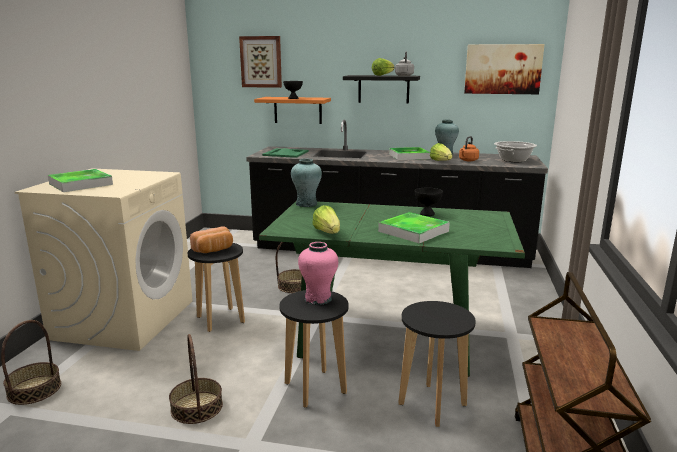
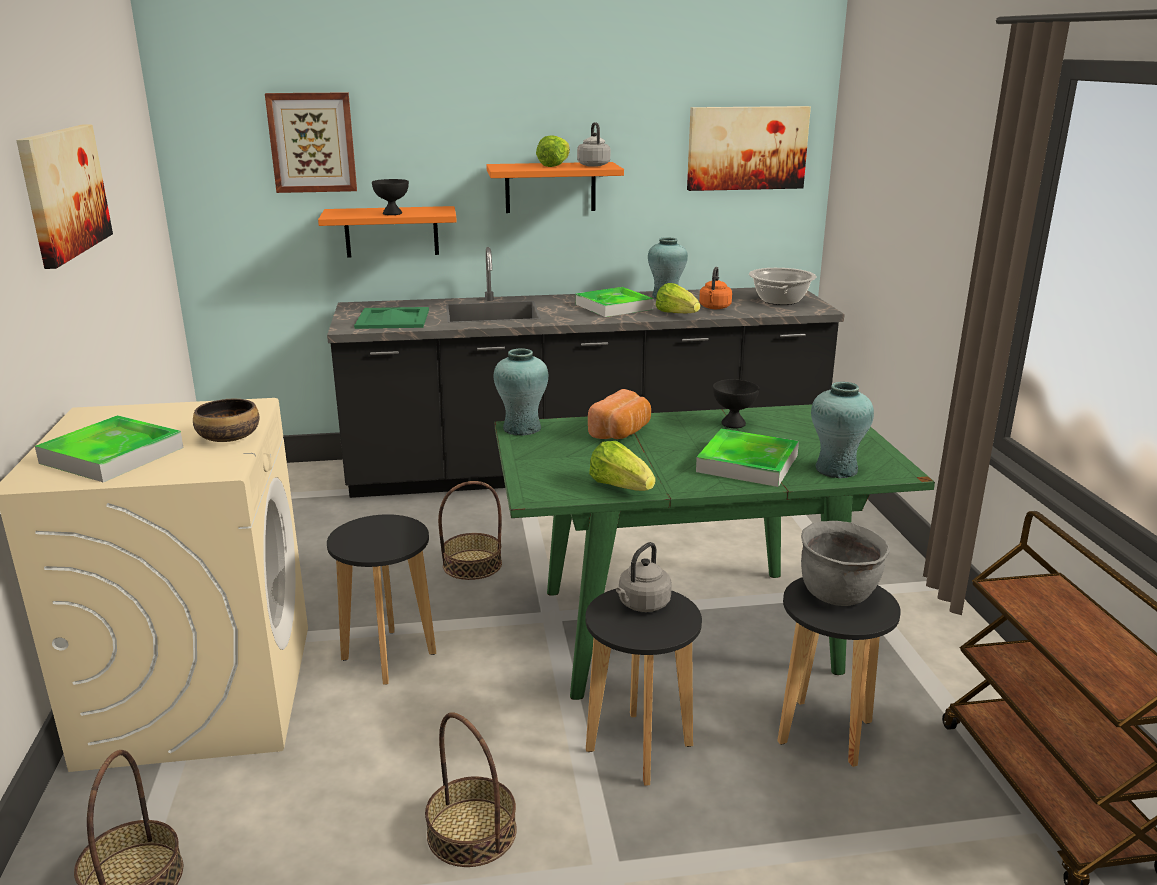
camera: 20 degrees left, 5 degrees up
bread [190,226,233,253] -> bread moved to [588,389,651,439]
pink vase [298,242,338,305] -> grey kettle [616,542,672,612]
black shelf [343,75,420,104] -> orange shelf [486,162,624,213]
none -> picture [16,124,113,269]
none -> bowl [193,399,260,442]
none -> grey cooking pot [801,521,890,606]
none -> turquoise vase [811,382,874,478]

